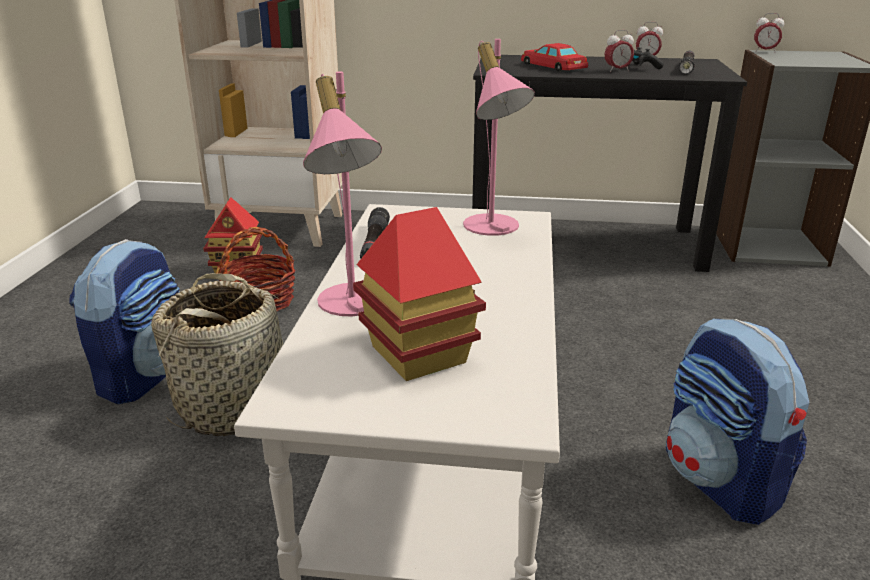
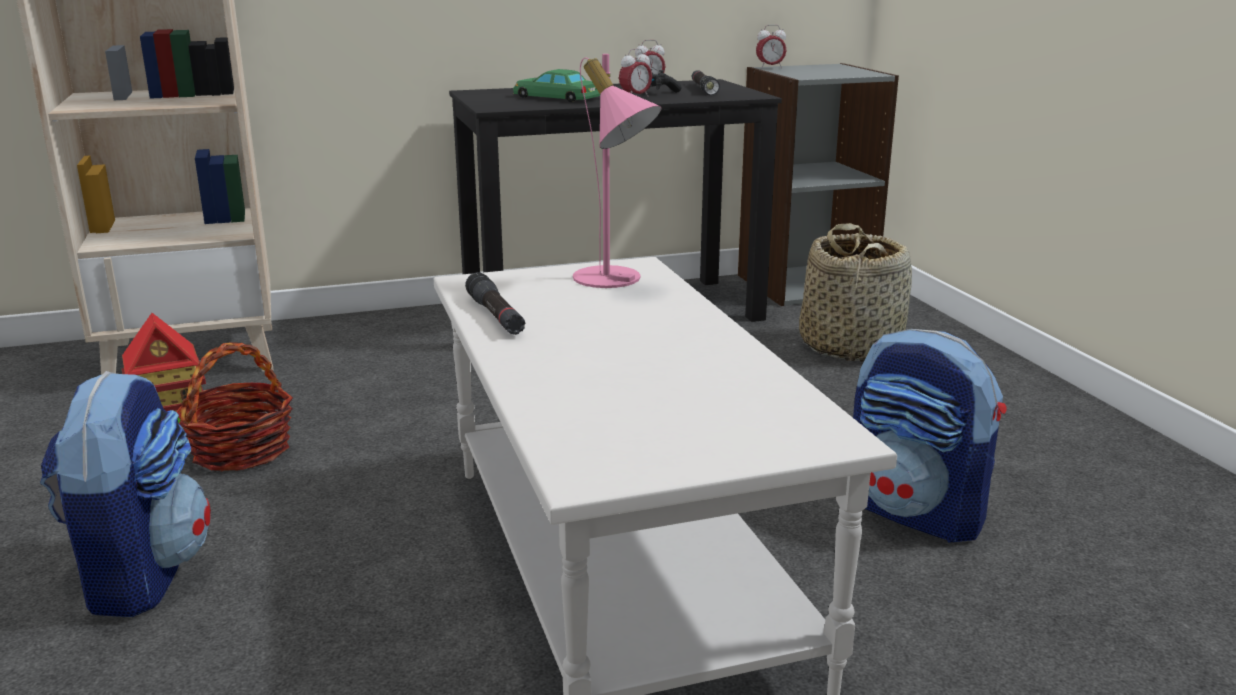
camera: 25 degrees left, 5 degrees down
basket [151,273,283,436] -> basket moved to [799,223,912,362]
pink table lamp [303,72,382,316] -> none
toy house [353,207,486,381] -> none
red toy car [521,43,588,72] -> green toy car [513,69,600,102]

